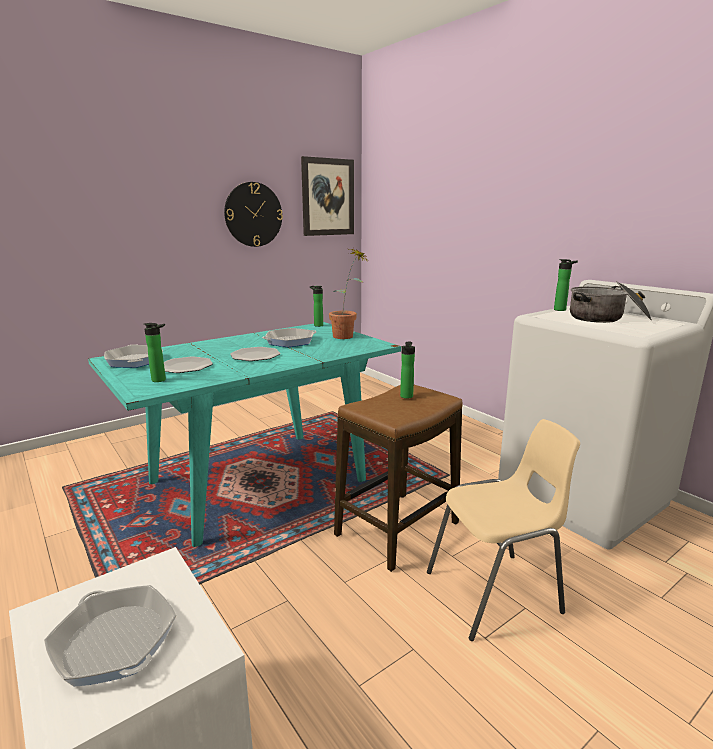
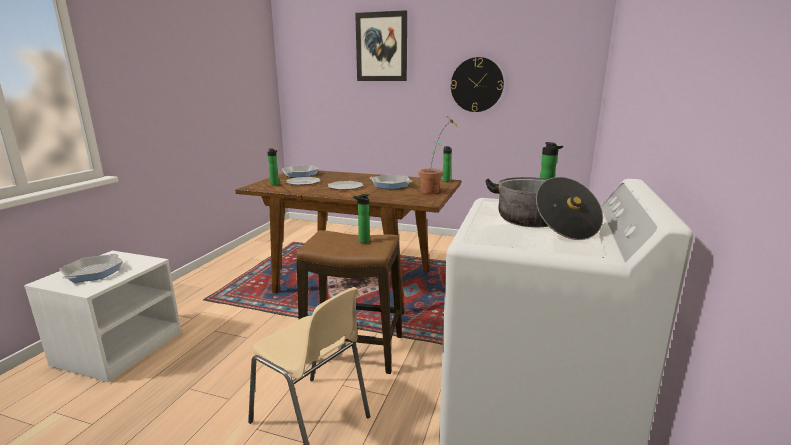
camera: 55 degrees right, 0 degrees up
turquoise dining table [88,322,401,547] -> brown dining table [235,170,461,315]
picture [301,156,354,236] -> picture moved to [355,10,407,81]

